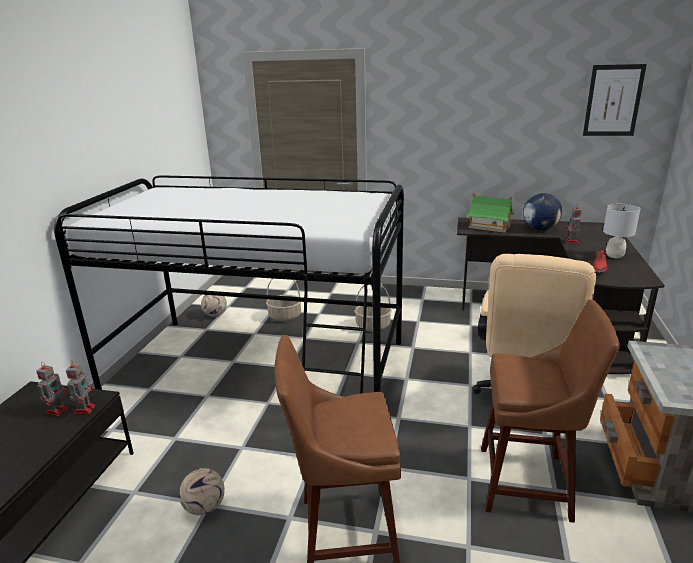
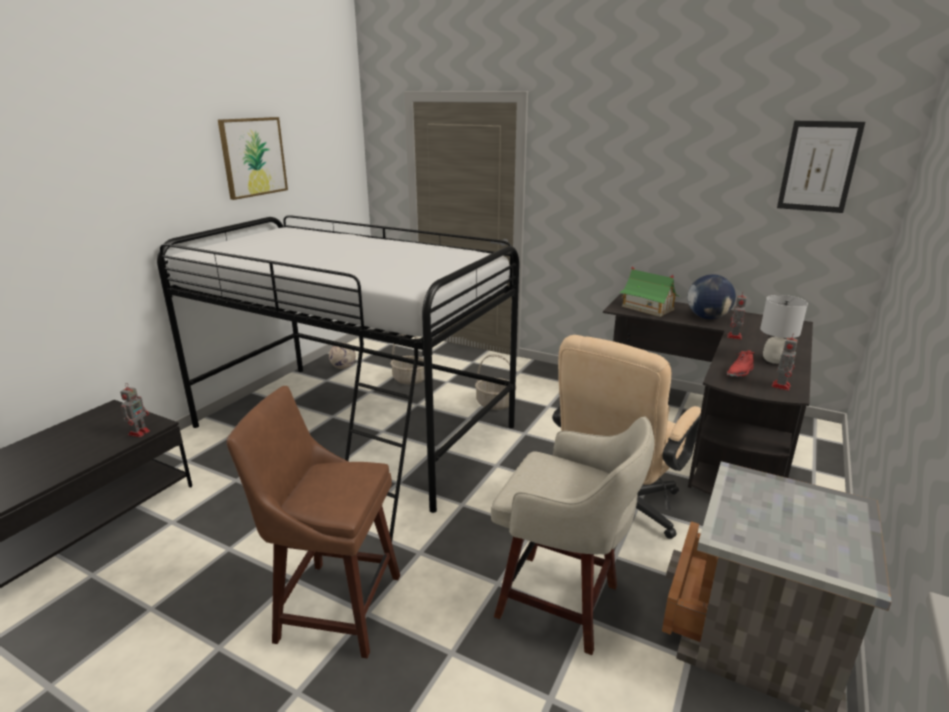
camera: 15 degrees right, 0 degrees up
toy robot [36,362,68,416] -> toy robot moved to [771,333,798,391]
football [179,468,225,515] -> none
brown chair [481,299,620,523] -> beige stool [491,416,655,655]
none -> picture [218,117,288,200]

